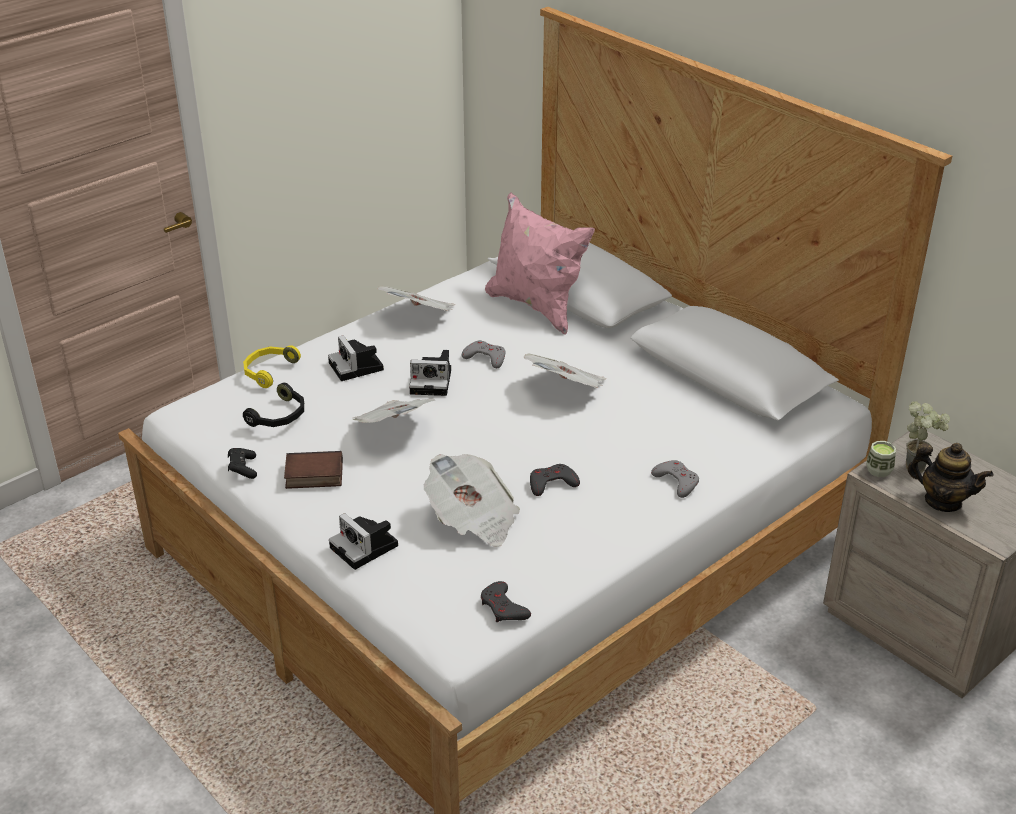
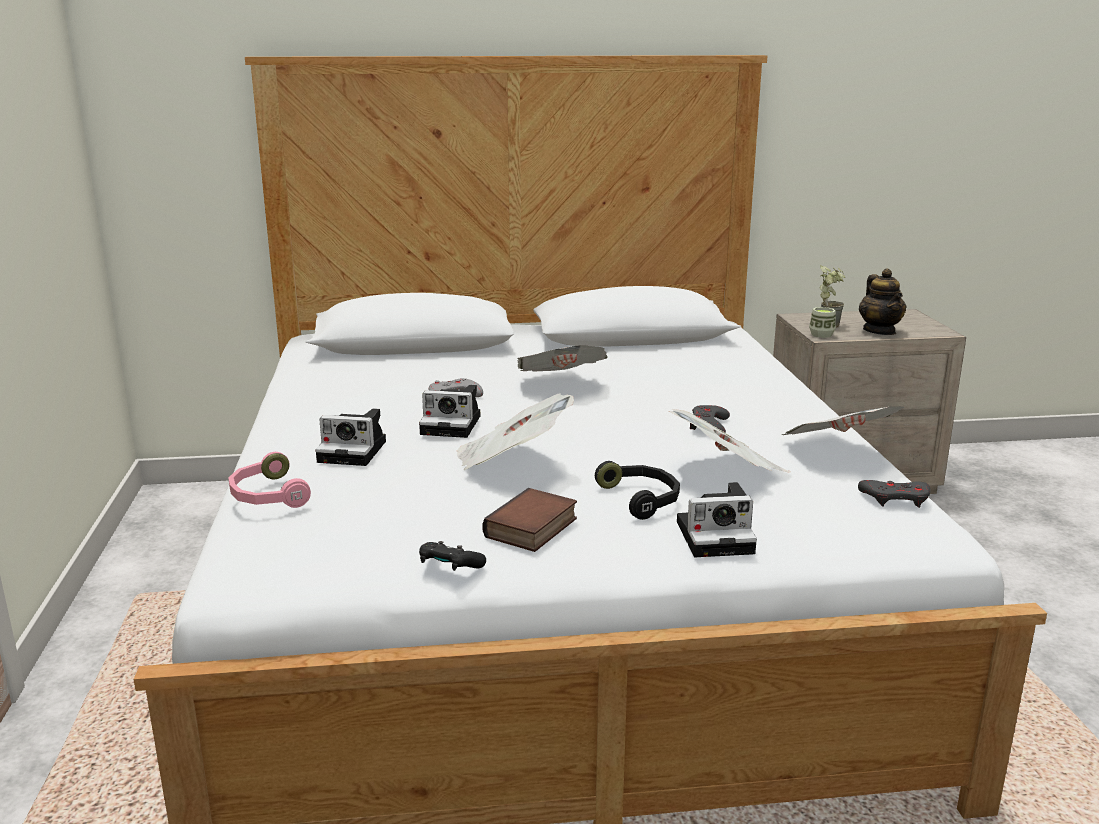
camera: 55 degrees left, 15 degrees down
yellow headphones [243,345,301,388] -> pink headphones [228,452,311,508]
black headphones [243,383,304,427] -> black headphones moved to [595,461,680,520]
newspaper [377,286,455,311] -> newspaper moved to [782,406,905,435]
camera [409,350,451,396] -> camera turned 60 degrees clockwise [419,385,480,438]
pink pillow [485,193,595,335] -> none
grey game controller [651,460,699,498] -> none
teapot [907,443,993,512] -> teapot turned 105 degrees clockwise [859,268,907,335]

